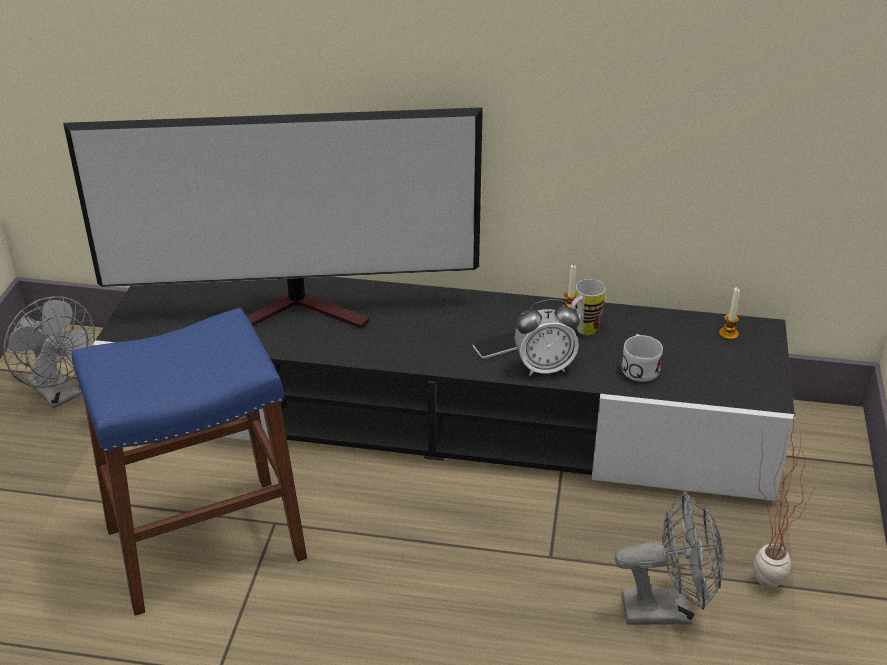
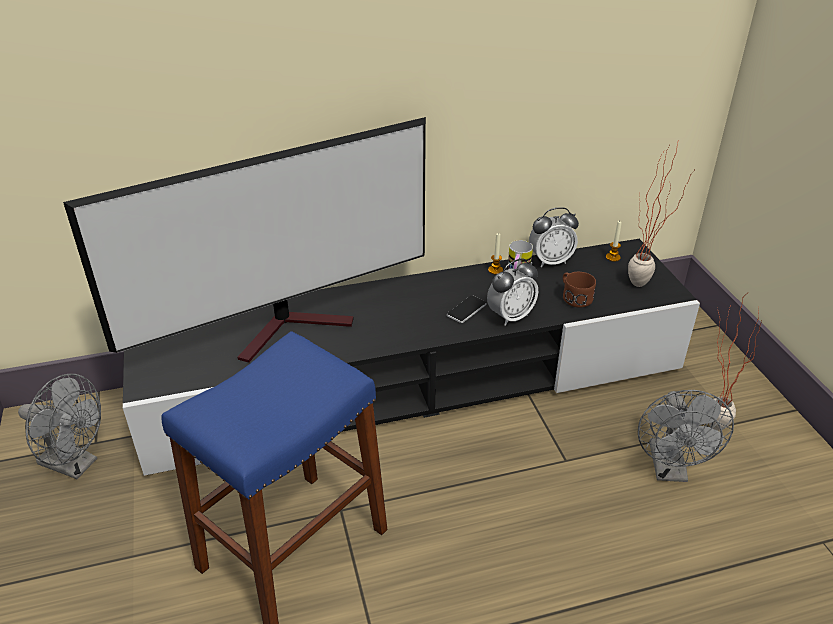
camera: 25 degrees left, 0 degrees up
grey fan [615,491,724,625] -> grey fan turned 120 degrees clockwise [638,390,734,482]
white mug [621,334,663,382] -> brown mug [563,272,596,308]
none -> alarm clock [529,207,579,267]
none -> potted plant [628,139,694,287]

